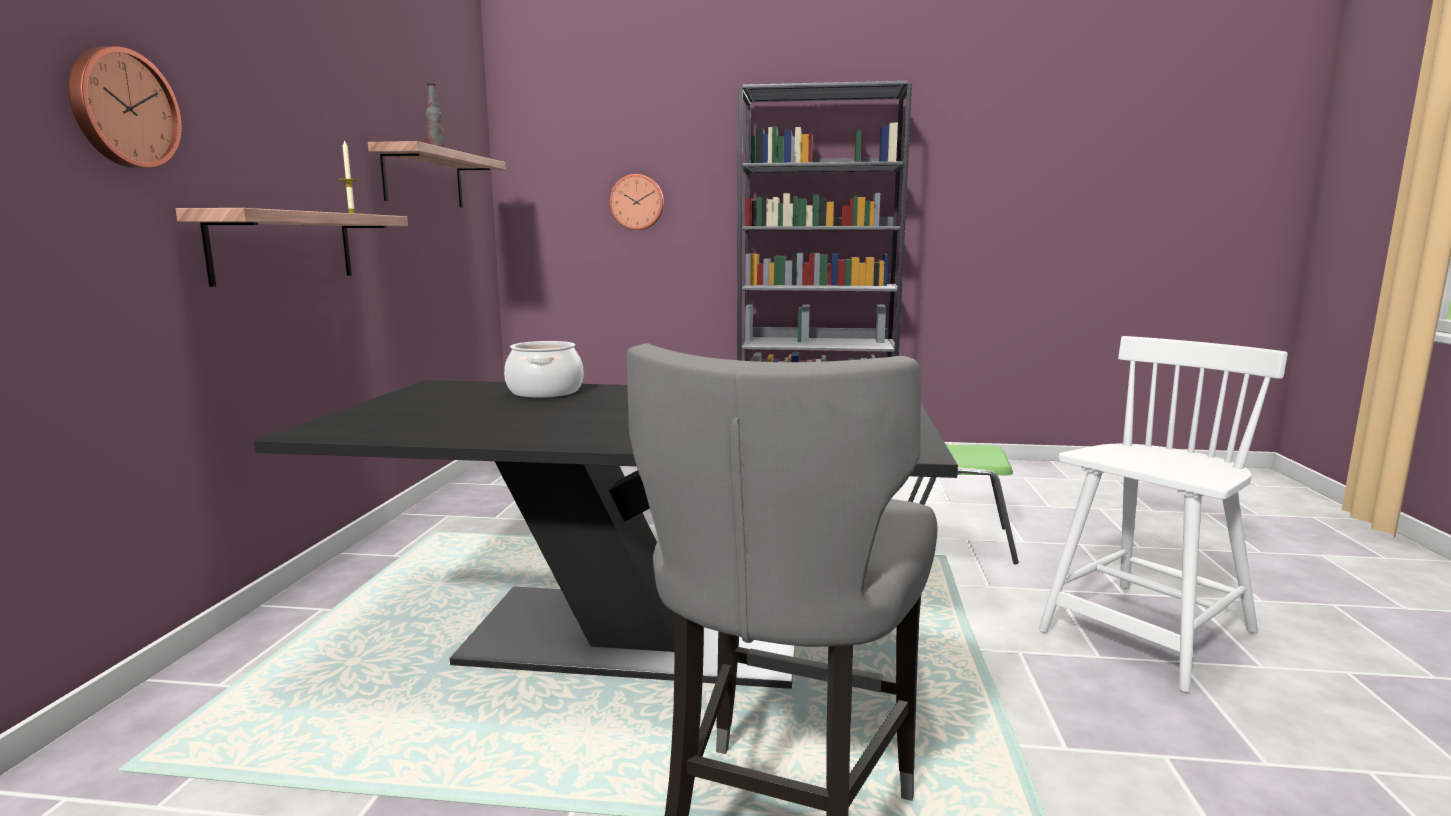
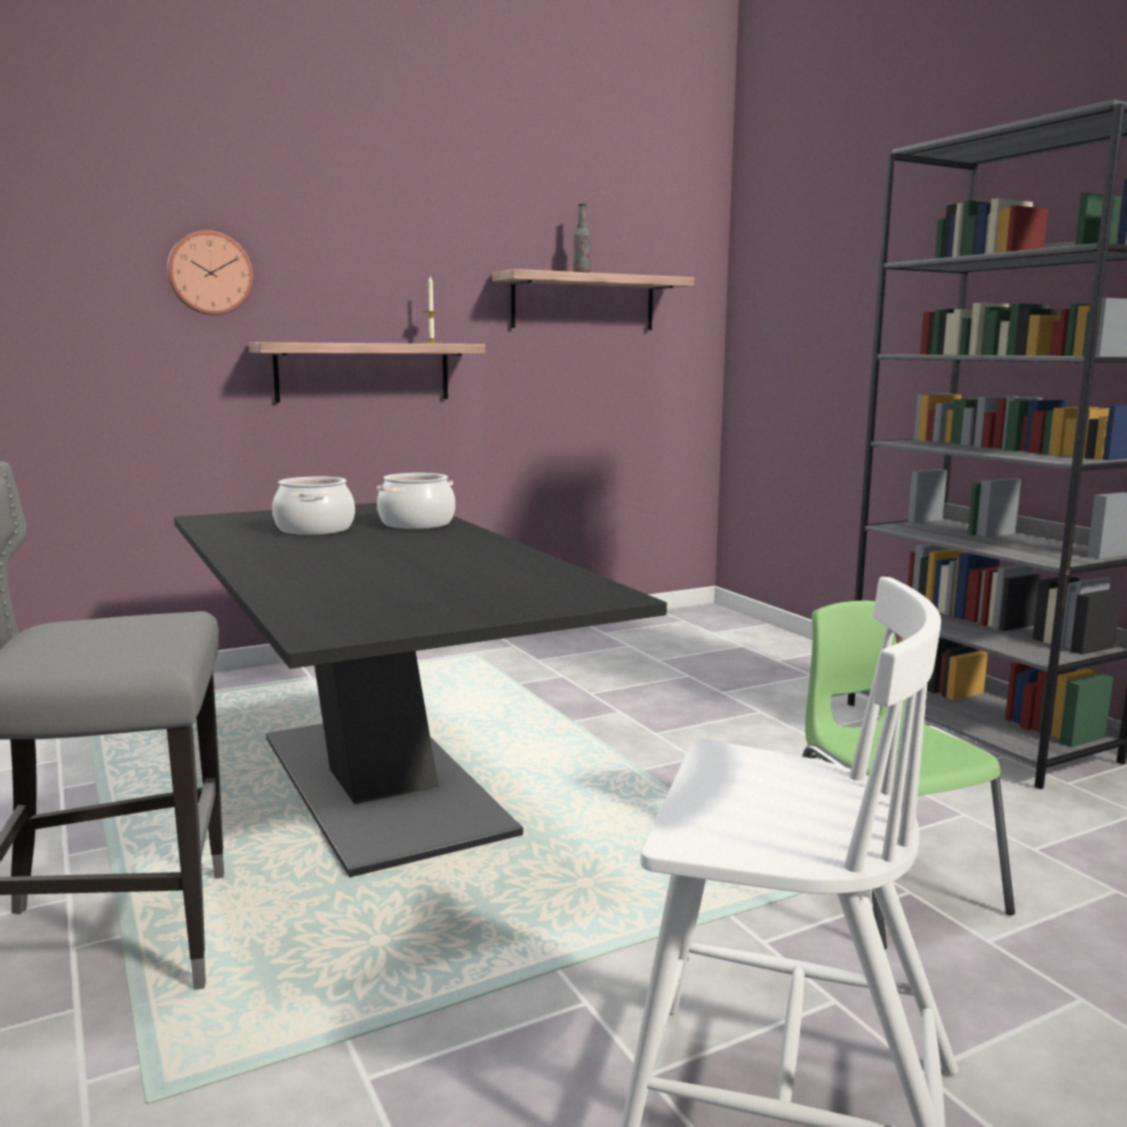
camera: 55 degrees right, 0 degrees up
wall clock [609,174,664,230] -> none
none -> cooking pot [272,476,355,535]

